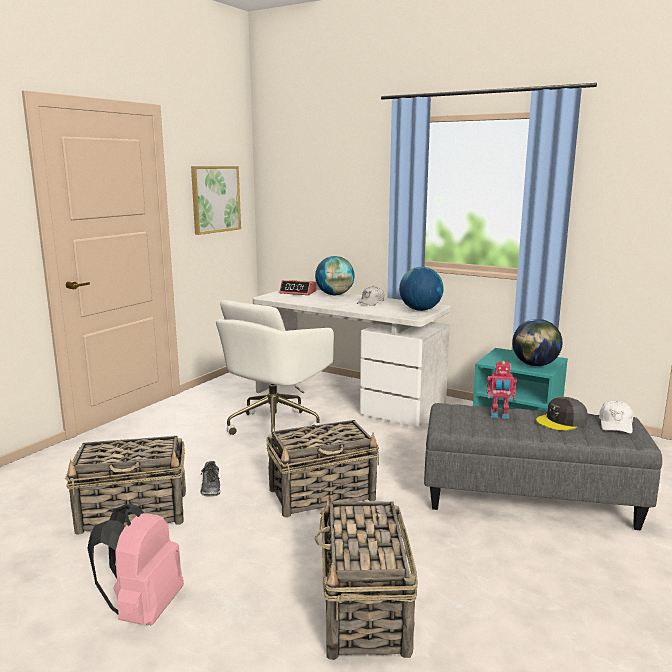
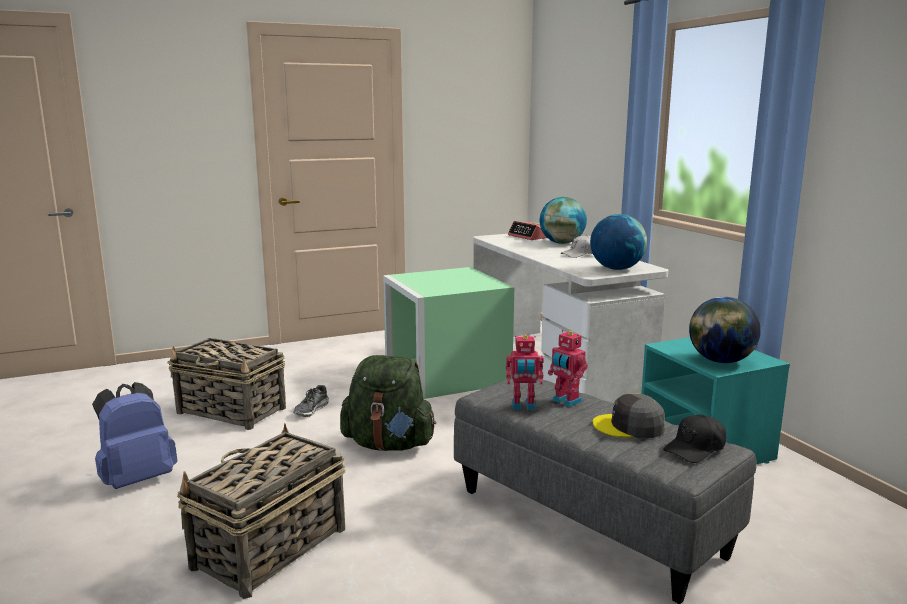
camera: 35 degrees right, 0 degrees up
pink backpack [87,504,184,625] -> blue backpack [92,382,177,489]
picture [191,166,241,235] -> none
white office chair [216,300,334,435] -> green storage box [383,267,514,399]
basket [267,420,379,518] -> green backpack [340,355,436,451]
white cap [599,400,633,433] -> black cap [663,415,726,463]
none -> toy robot [506,335,544,410]

